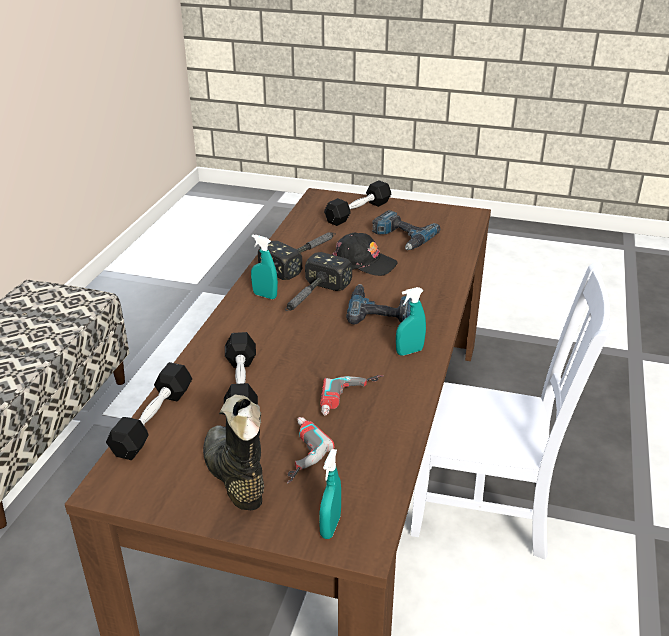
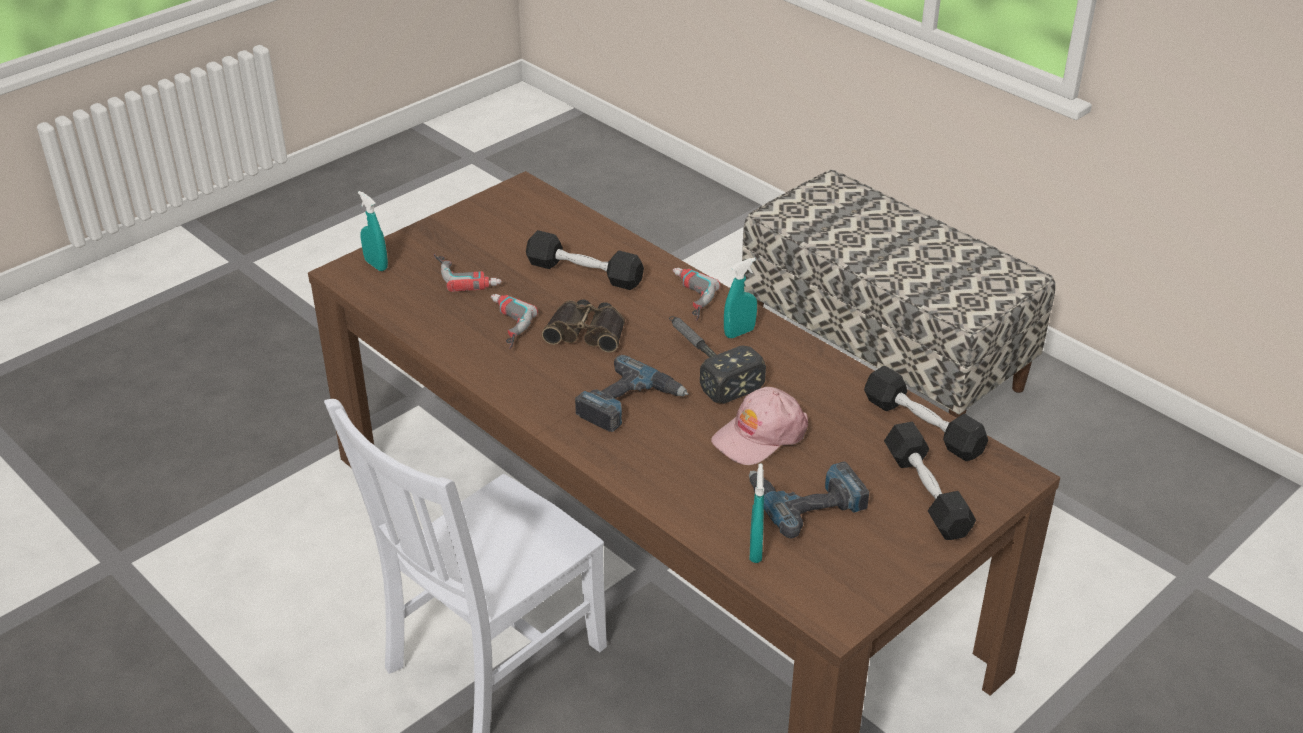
camera: 120 degrees right, 5 degrees up
black dumbbell [106,362,192,460] -> black dumbbell moved to [864,366,988,461]
black boot [203,394,264,510] -> none
hammer [258,232,336,280] -> none
black cap [332,233,398,276] -> pink cap [711,387,808,465]
turquoise spray bottle [396,287,426,356] -> turquoise spray bottle moved to [750,464,764,563]
none -> binoculars [542,299,625,353]
none -> power drill [673,267,720,321]

